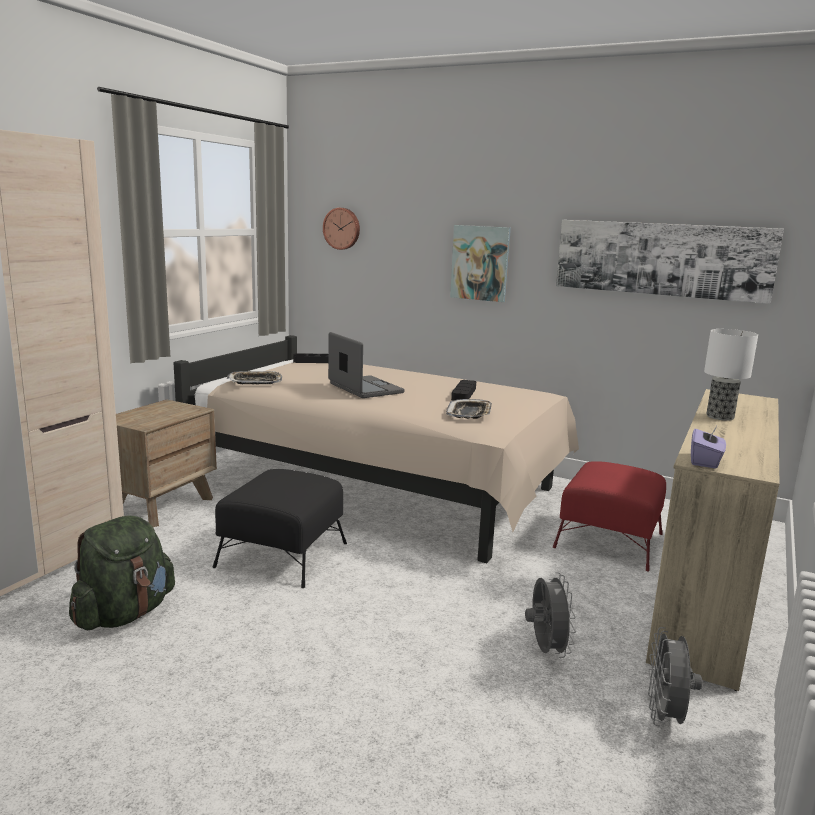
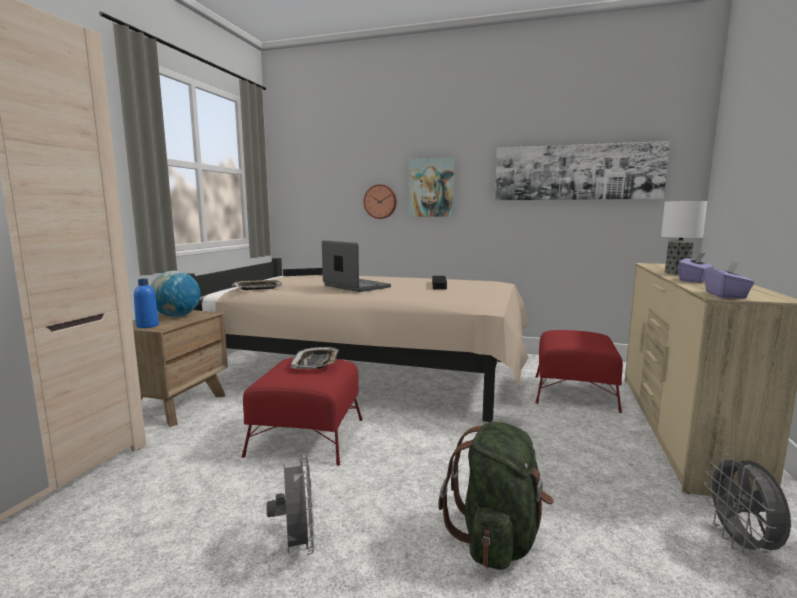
camera: 10 degrees left, 5 degrees down
green backpack [69,515,175,630] -> green backpack moved to [438,422,554,570]
black ottoman [213,469,347,588] -> red ottoman [242,357,363,466]
wall clock [323,208,360,250] -> wall clock moved to [363,184,397,219]
tray [446,399,492,419] -> tray moved to [290,347,339,369]
grey fan [525,572,576,658] -> grey fan moved to [266,454,315,555]
none -> blue bottle [134,279,159,328]
none -> globe [151,271,200,317]
none -> purple tissue box [679,253,714,283]

